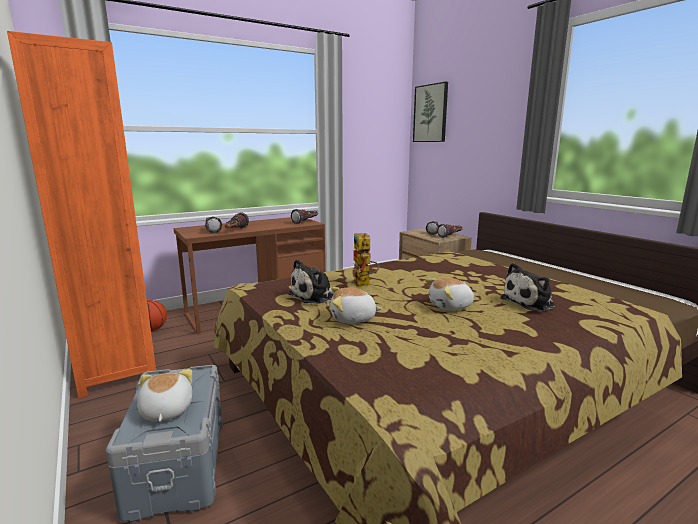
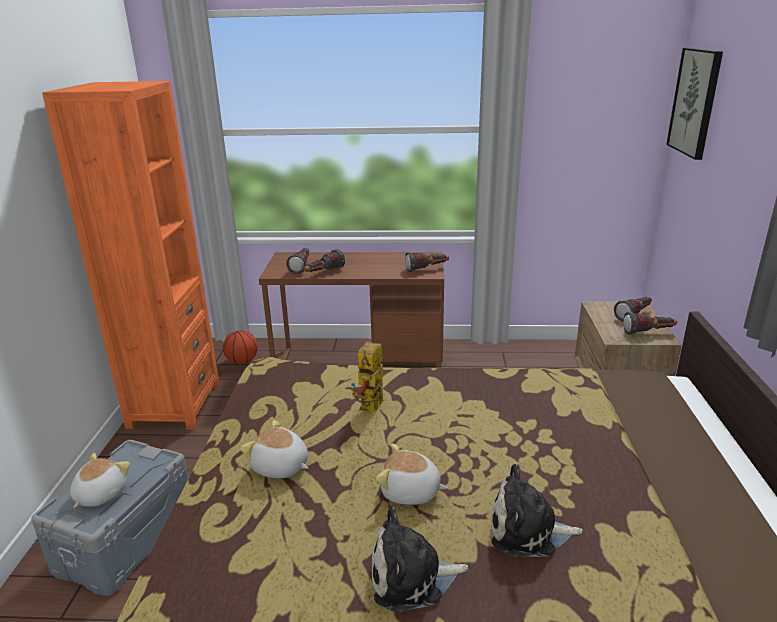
camera: 35 degrees right, 10 degrees up
plush toy [288,259,334,304] -> plush toy moved to [372,507,468,612]

